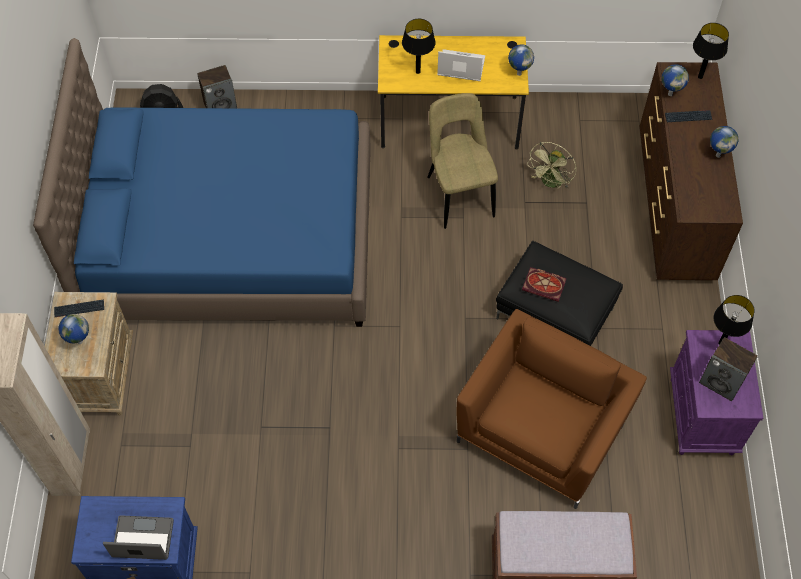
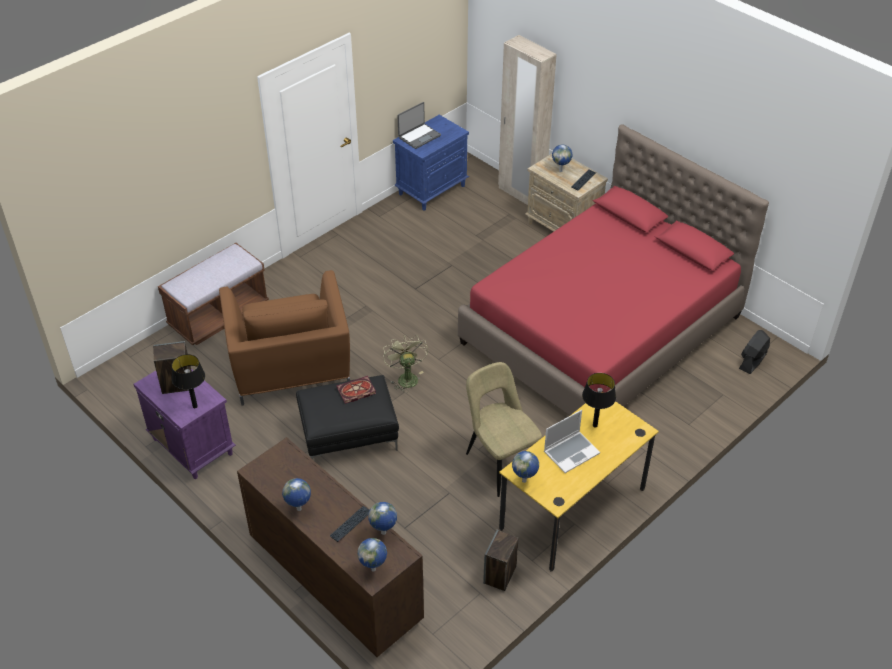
camera: 135 degrees right, 15 degrees down
blue bed [33,38,371,327] -> red bed [458,124,769,416]
speaker [197,65,237,108] -> speaker moved to [483,530,519,591]
beige chair [427,93,498,229] -> beige chair turned 150 degrees counterclockwise [466,362,542,497]
green fan [527,142,576,189] -> green fan moved to [383,335,428,393]
black table lamp [693,23,729,79] -> globe [357,538,387,571]

